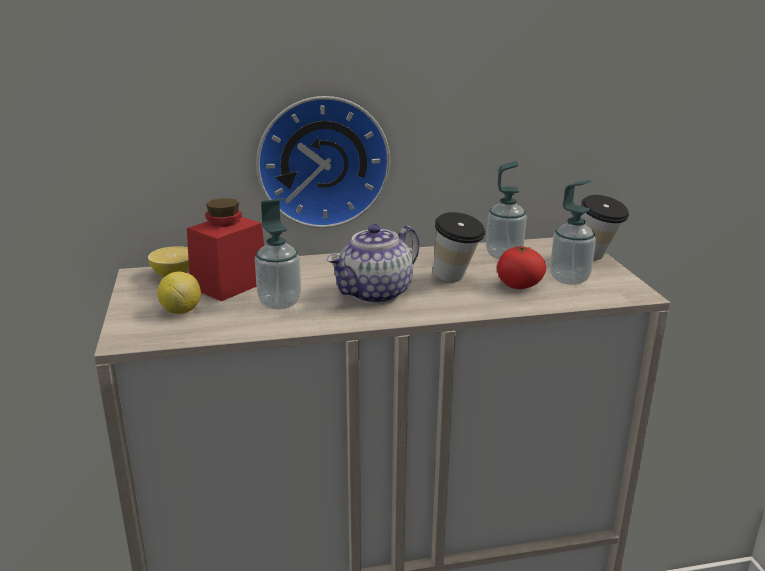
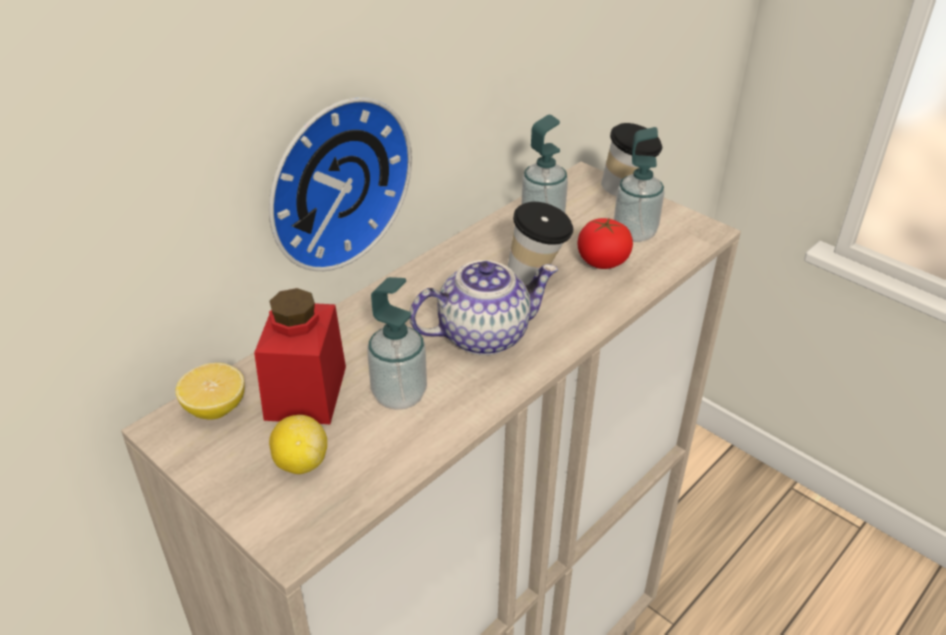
camera: 35 degrees left, 15 degrees up
teapot [327,224,419,304] -> teapot turned 120 degrees counterclockwise [409,260,558,356]

